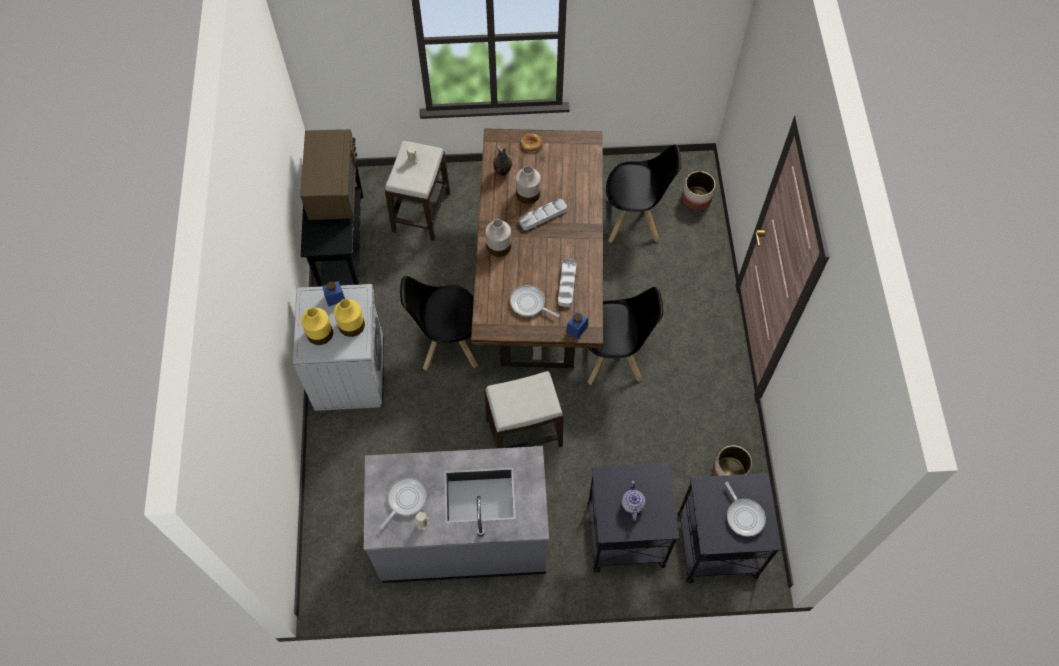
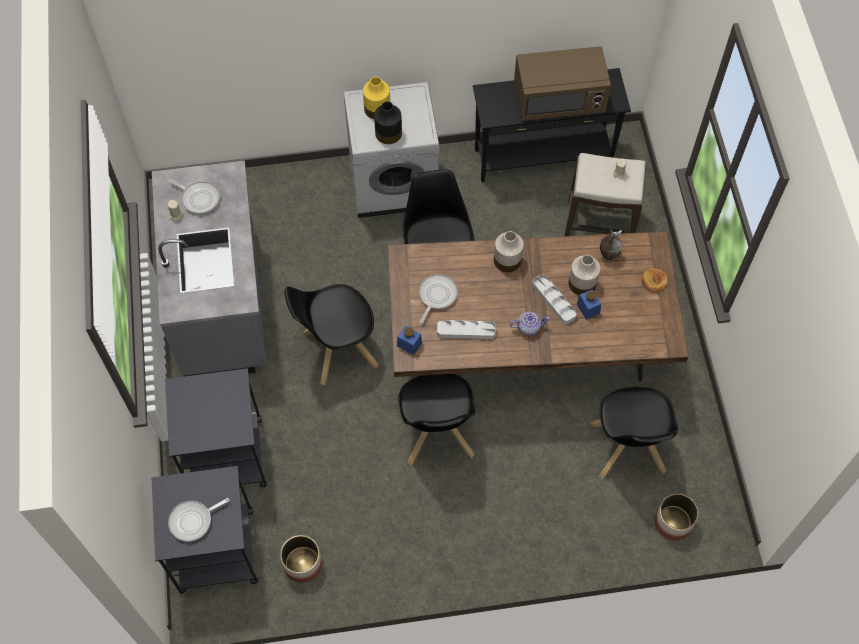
camera: 85 degrees right, 0 degrees up
blue jar [322,281,345,307] -> blue jar moved to [577,289,601,320]
yellow vase [334,299,365,337] -> black vase [374,101,402,144]
stool [485,371,564,448] -> black chair [285,284,379,386]
teapot [622,480,646,521] -> teapot moved to [510,311,550,336]

